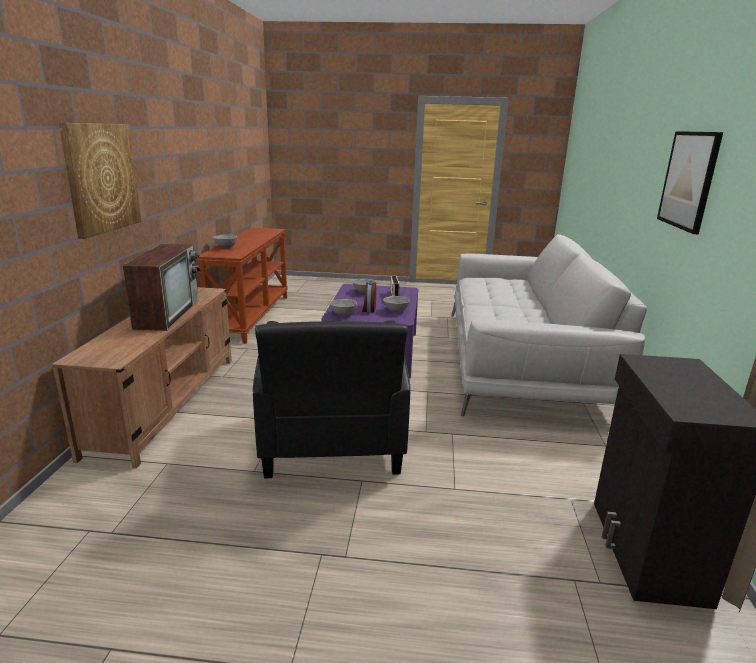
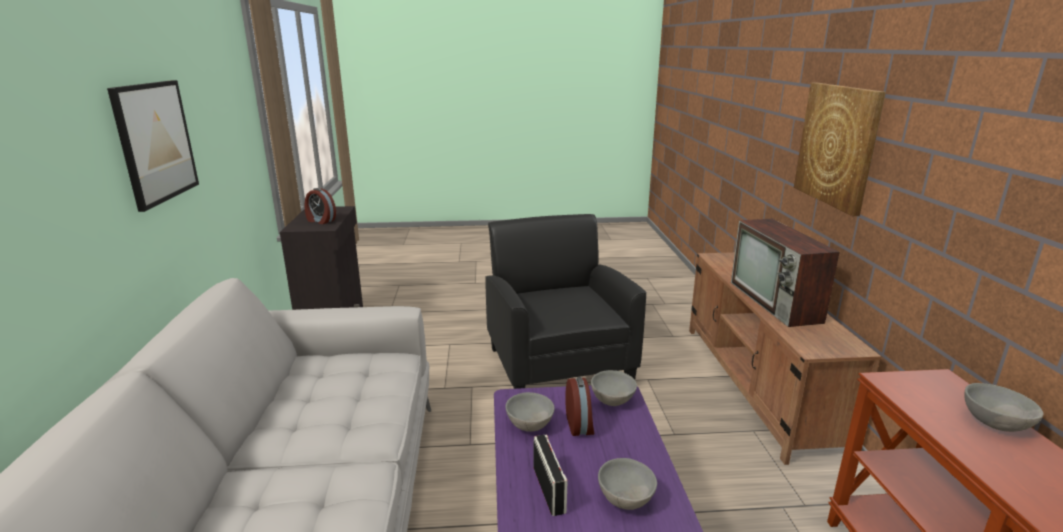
camera: 170 degrees right, 0 degrees up
none -> alarm clock [305,188,336,224]

